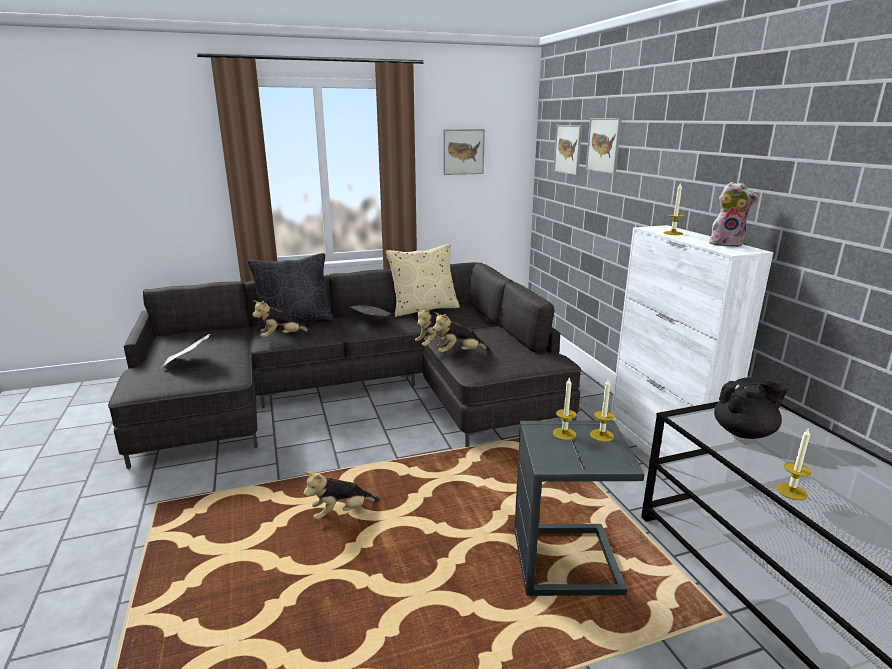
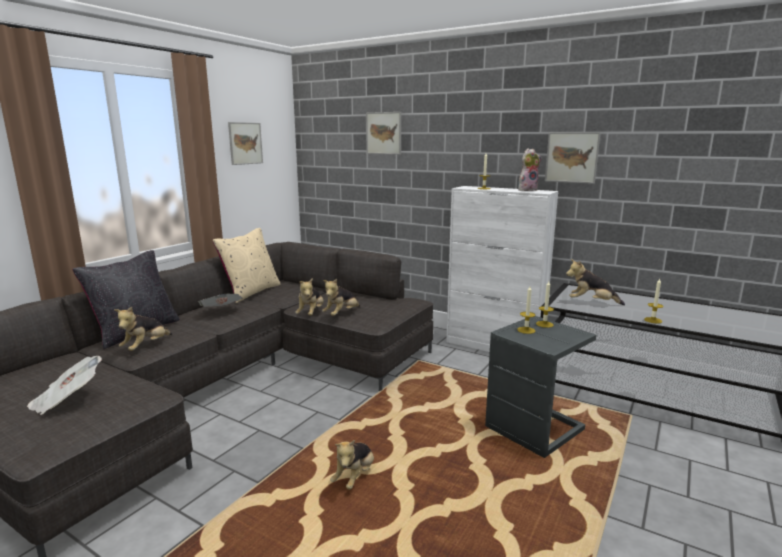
camera: 40 degrees left, 5 degrees down
picture [553,125,582,176] -> picture moved to [545,132,601,184]
black teapot [714,378,789,439] -> plush toy [566,259,625,305]

